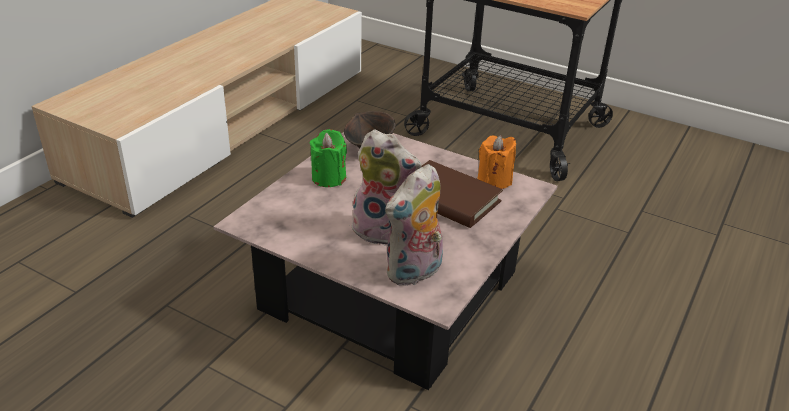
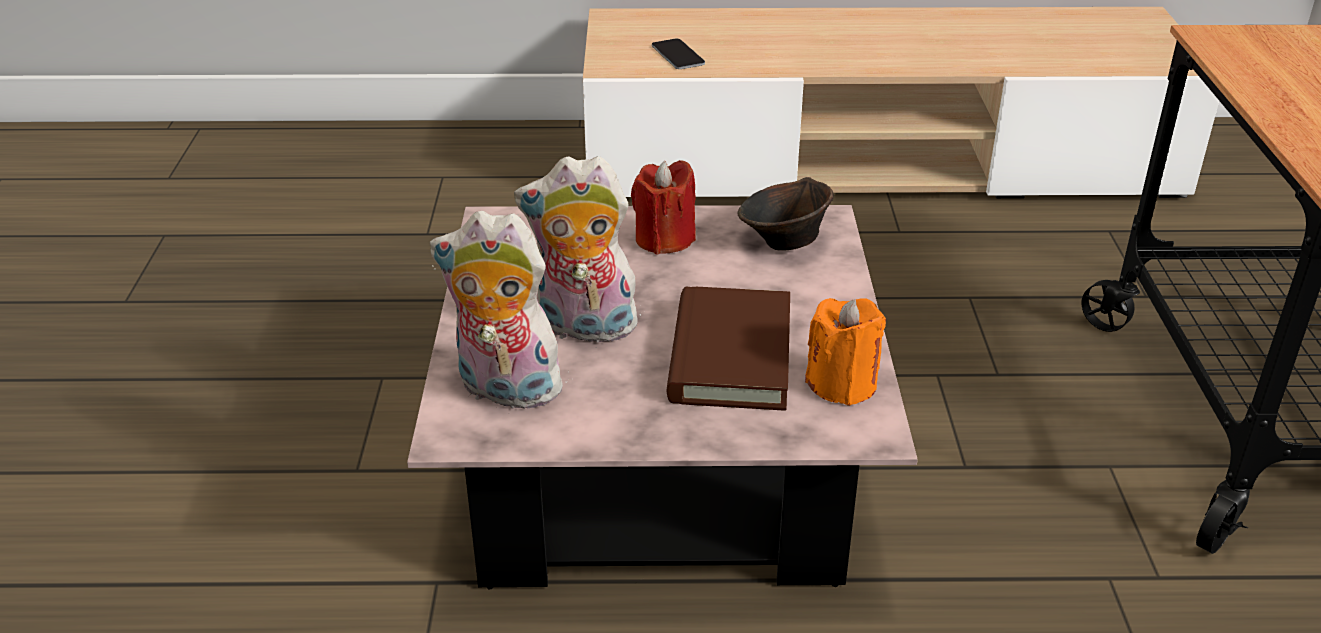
camera: 60 degrees right, 0 degrees up
green candle [310,129,347,187] -> red candle [631,160,696,255]
plush toy [349,129,422,246] -> plush toy turned 105 degrees clockwise [514,156,641,343]
none -> phone [652,39,705,69]

